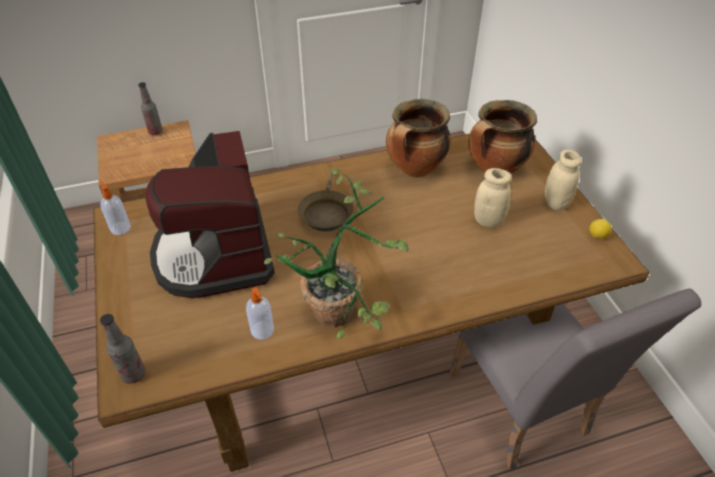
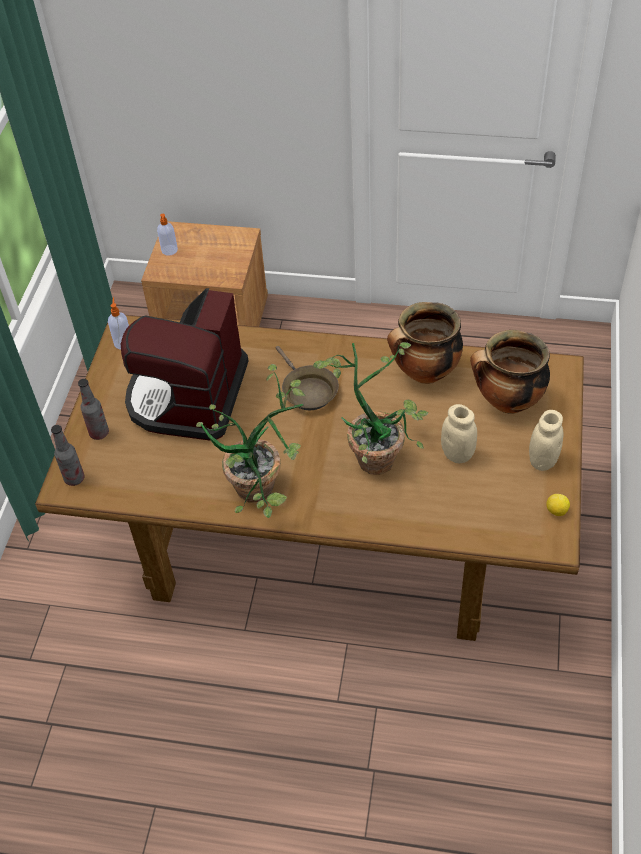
camera: 30 degrees right, 5 degrees up
bottle [138,82,163,135] -> bottle moved to [78,379,109,440]
soap dispenser [246,287,274,340] -> soap dispenser moved to [157,214,178,256]
brown frying pan [298,173,353,231] -> brown frying pan turned 60 degrees counterclockwise [276,346,339,410]
grey chair [450,288,702,470] -> none
none -> potted plant [313,342,428,475]

